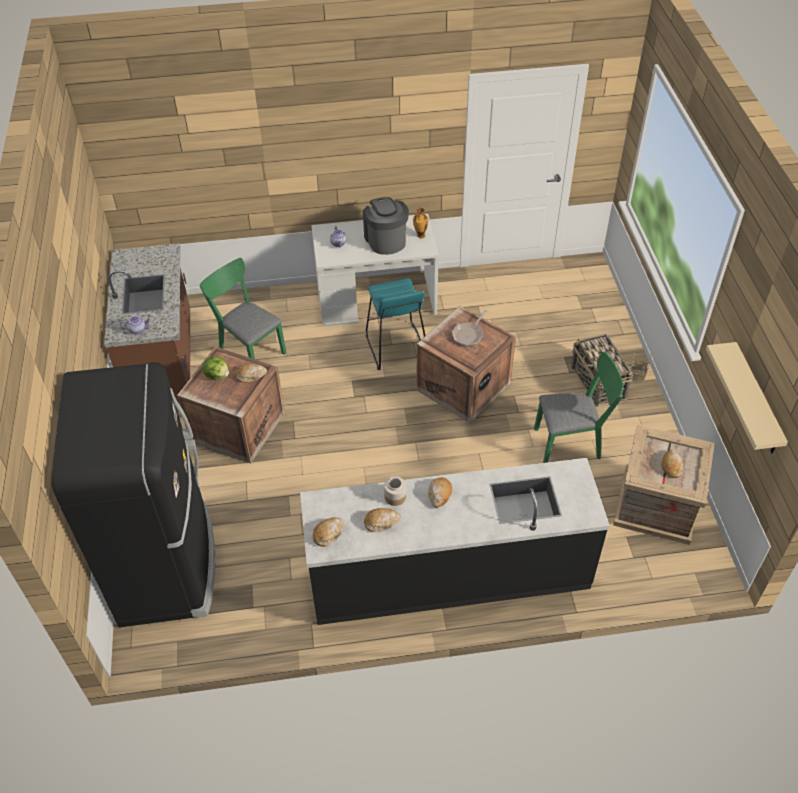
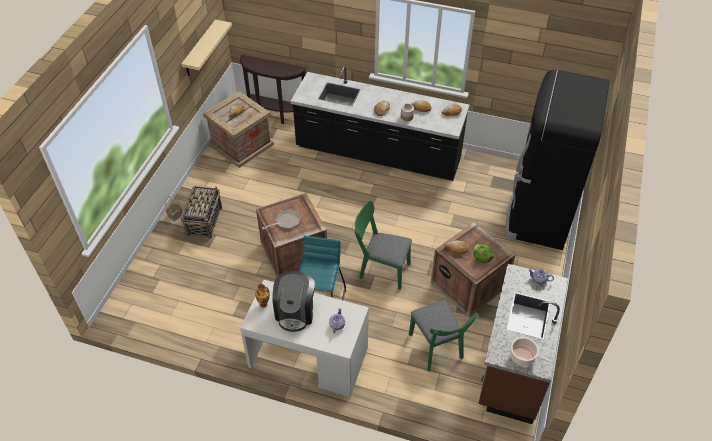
camera: 155 degrees left, 0 degrees up
green chair [534,352,623,463] -> green chair moved to [354,200,412,290]
none -> brown console table [240,55,306,124]
none -> cooking pot [510,337,555,366]

